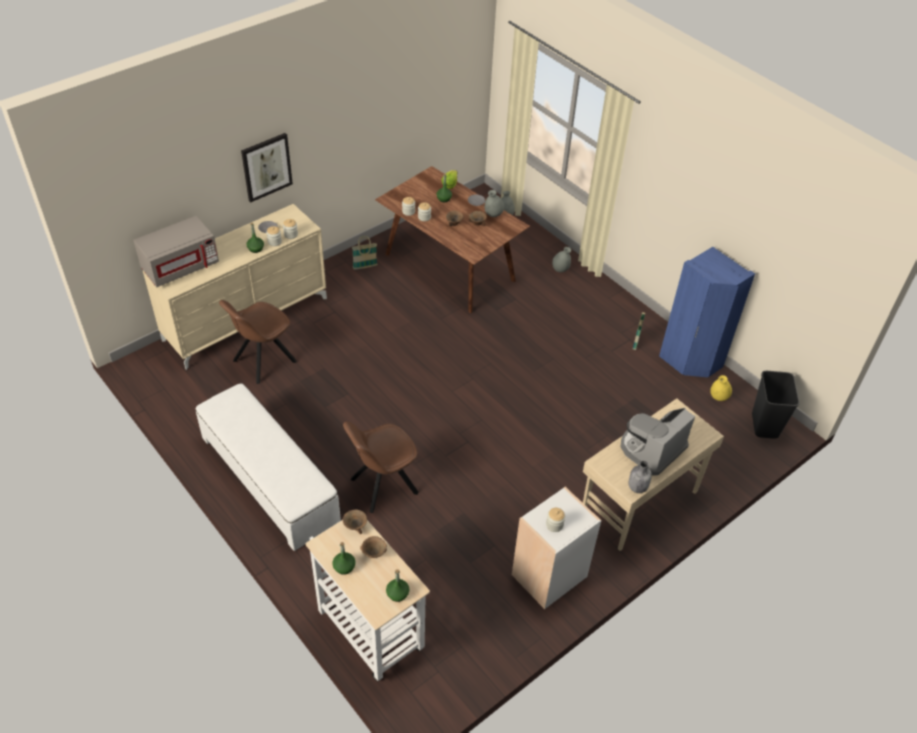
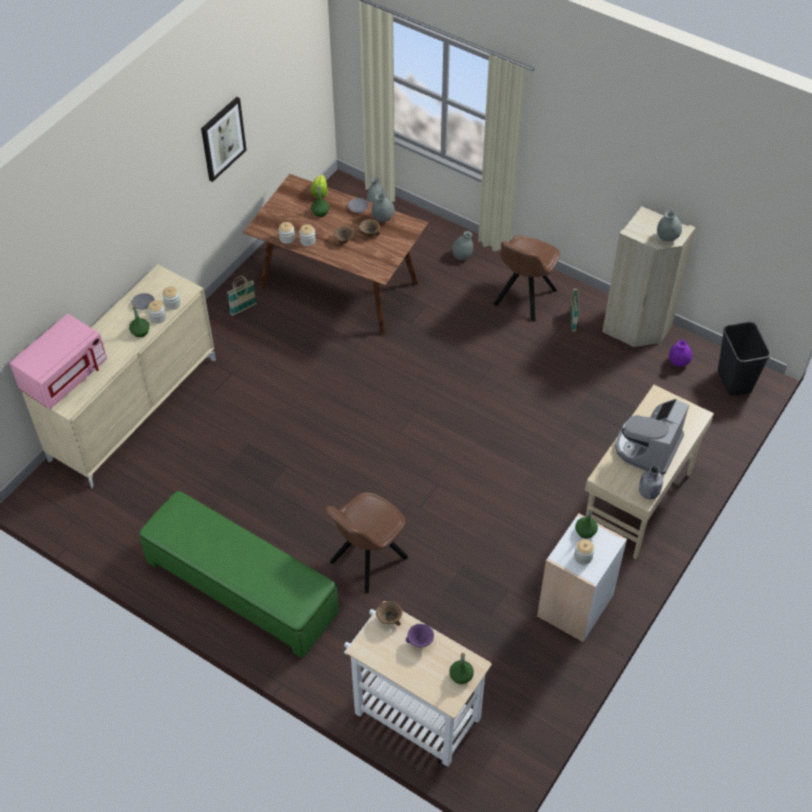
camera: 15 degrees left, 5 degrees up
grey microwave [133,216,219,287] -> pink microwave [10,314,107,409]
white bench [196,383,341,551] -> green bench [139,491,339,658]
brown chair [219,300,297,384] -> brown chair moved to [493,235,560,322]
picture [241,133,293,202] -> picture moved to [201,97,247,182]
green bottle [332,542,356,575] -> green bottle moved to [575,507,598,539]
brown bowl [360,536,387,558] -> purple bowl [406,624,434,647]
blue cabinet [659,247,755,377] -> beige cabinet [602,206,696,347]
yellow vase [710,375,732,401] -> purple vase [669,340,692,367]
none -> grey vase [657,210,682,242]

